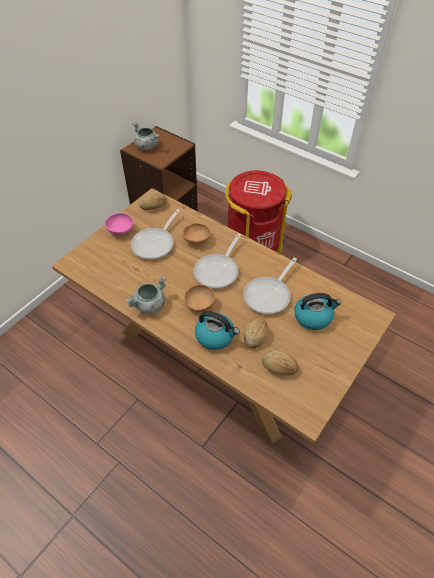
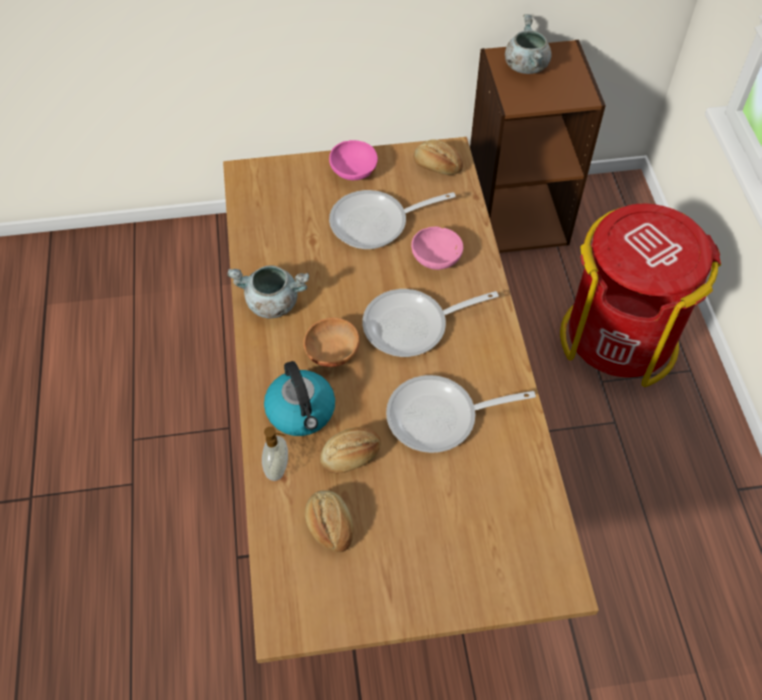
camera: 45 degrees right, 5 degrees up
brown bowl [183,223,210,245] -> pink bowl [411,227,463,270]
kettle [294,293,341,330] -> none
none -> soap dispenser [262,427,288,481]

